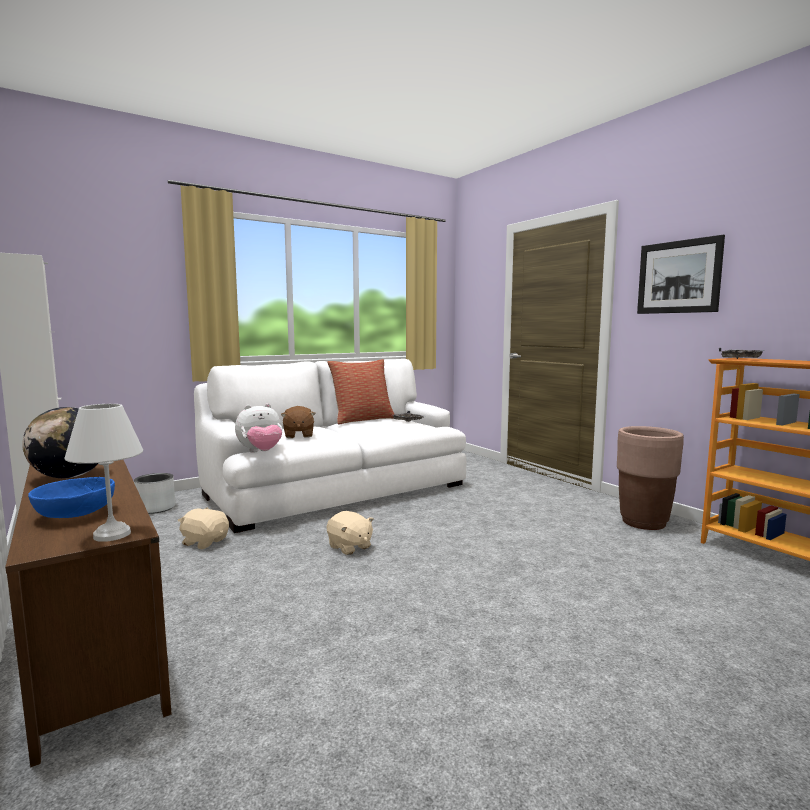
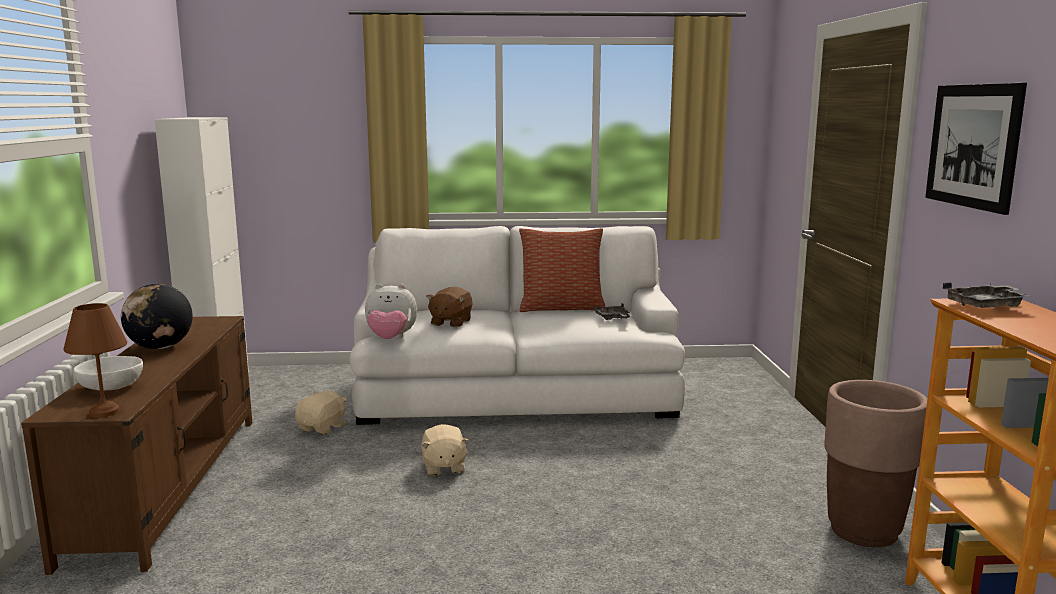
camera: 30 degrees right, 5 degrees up
blue bowl [28,477,115,518] -> white bowl [74,356,143,391]
white table lamp [64,404,143,542] -> brown table lamp [64,303,127,417]
grey planter [134,473,176,514] -> none
beige plush toy [178,507,229,549] -> beige plush toy turned 60 degrees clockwise [295,391,346,435]

